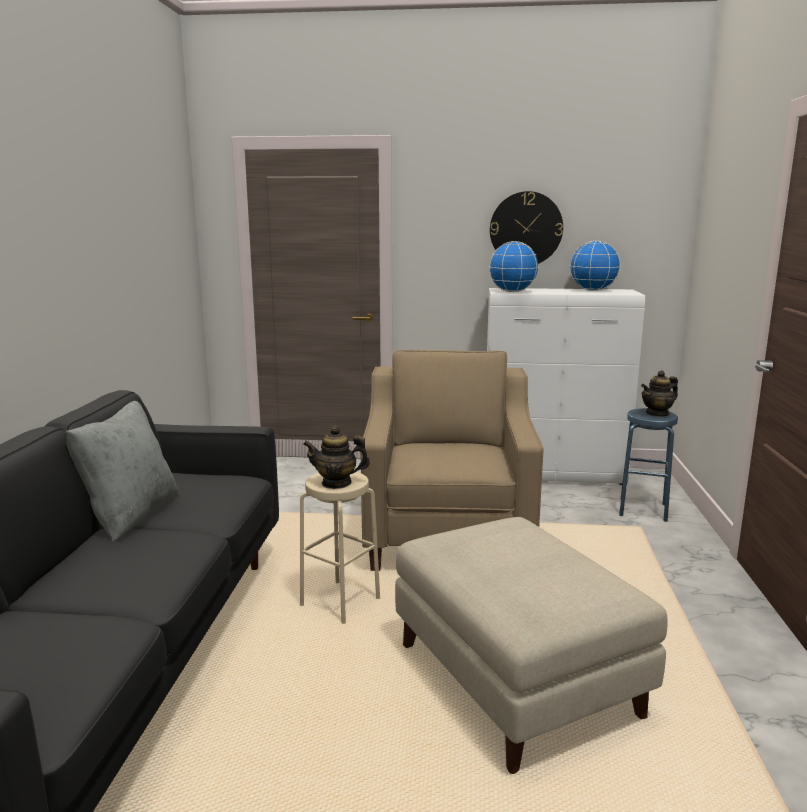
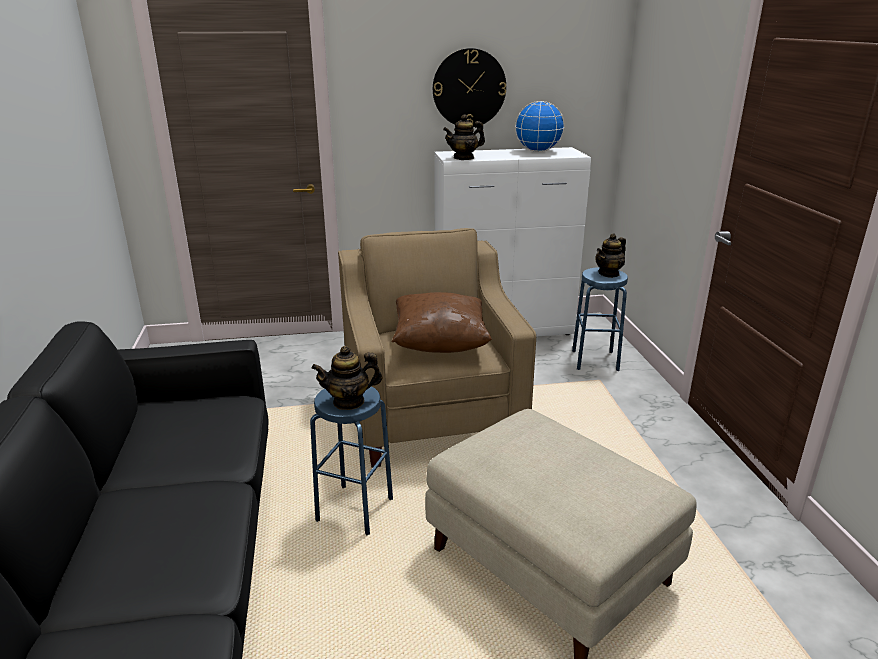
camera: 15 degrees left, 10 degrees up
grey pillow [66,401,179,542] -> none
beige stool [300,472,380,624] -> blue stool [310,386,393,535]
globe [489,241,539,292] -> teapot [443,114,485,160]
none -> brown pillow [392,292,492,353]

